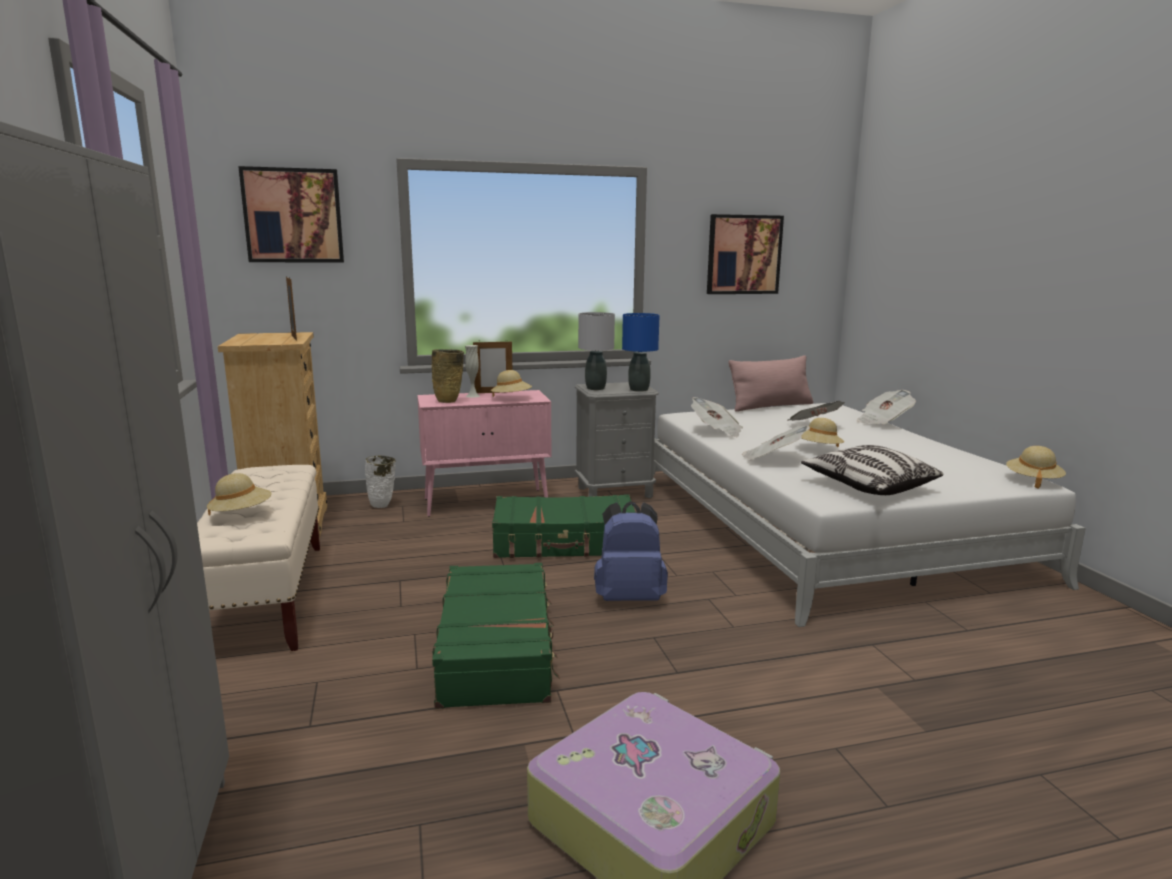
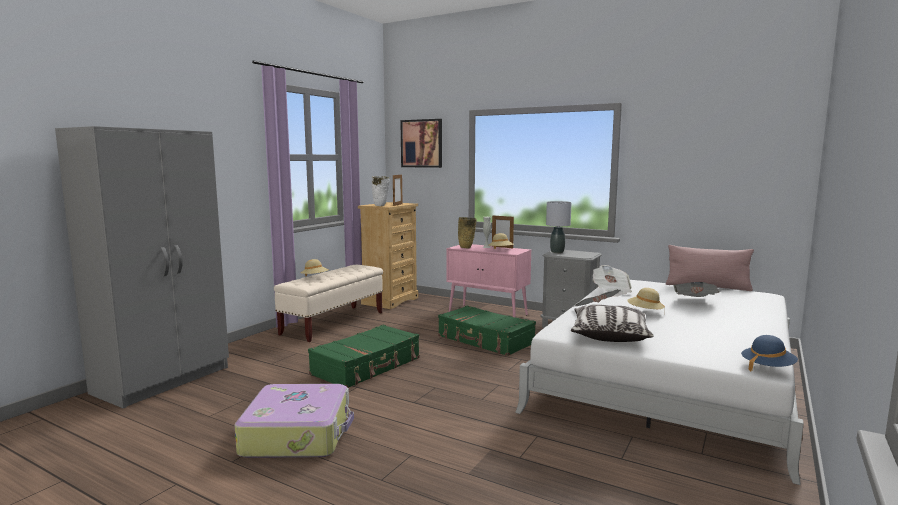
camera: 45 degrees right, 5 degrees down
white vase [365,456,396,508] -> white vase moved to [372,176,389,206]
blue backpack [594,501,668,601] -> none
blue table lamp [622,313,660,392] -> none
picture [707,214,784,294] -> none
newspaper [857,390,916,424] -> none
beige hat [1006,446,1066,489] -> blue hat [741,335,798,371]

